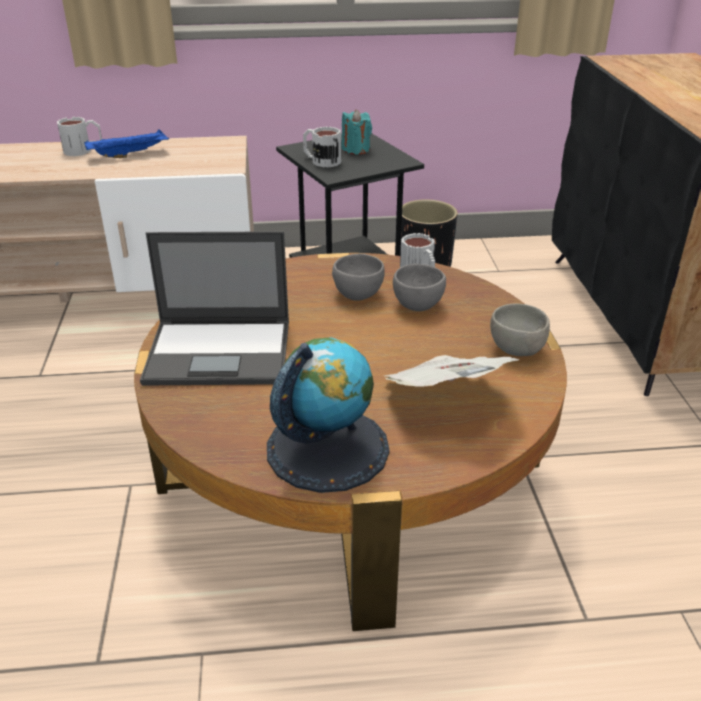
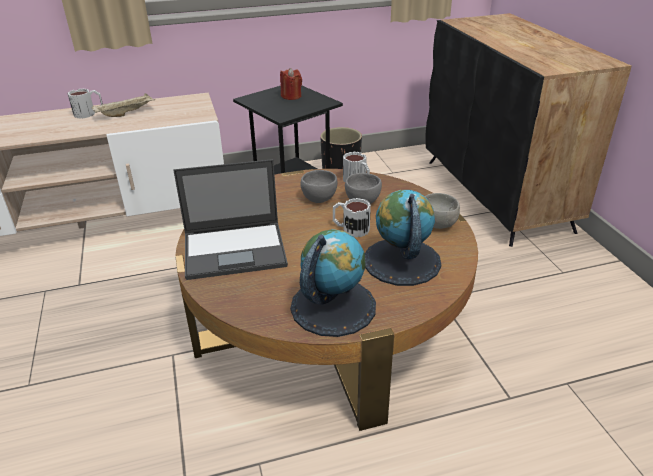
camera: 10 degrees left, 0 degrees up
blue tray [84,129,169,158] -> beige tray [92,93,155,117]
mug [303,127,341,167] -> mug moved to [333,198,371,237]
turquoise candle [341,109,372,155] -> red candle [280,68,302,100]
newspaper [385,355,520,387] -> globe [365,190,441,286]

